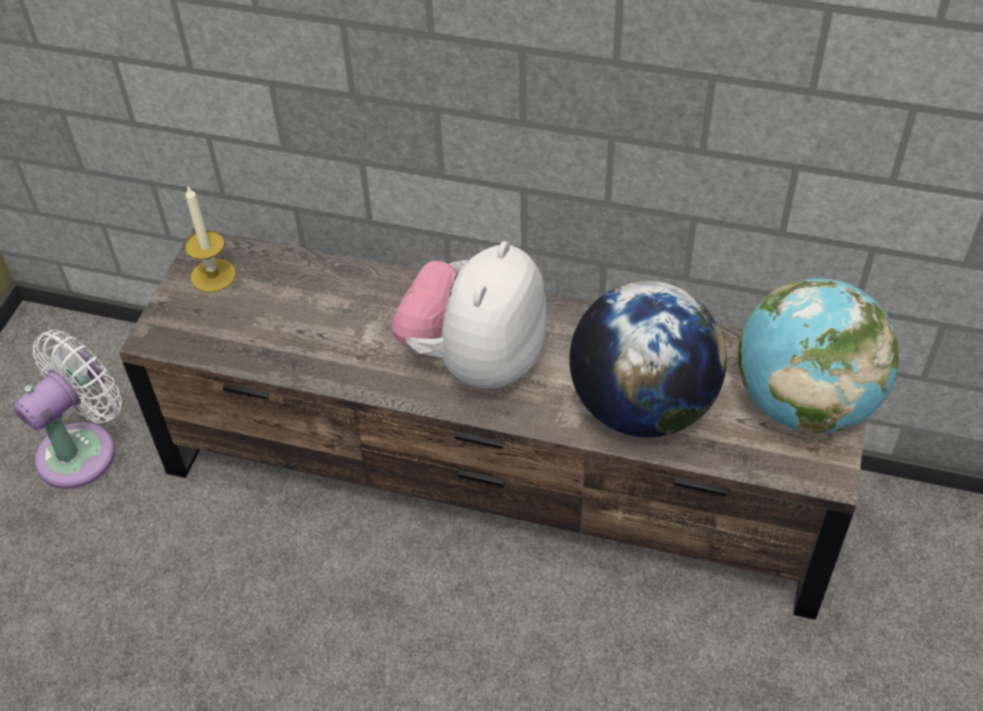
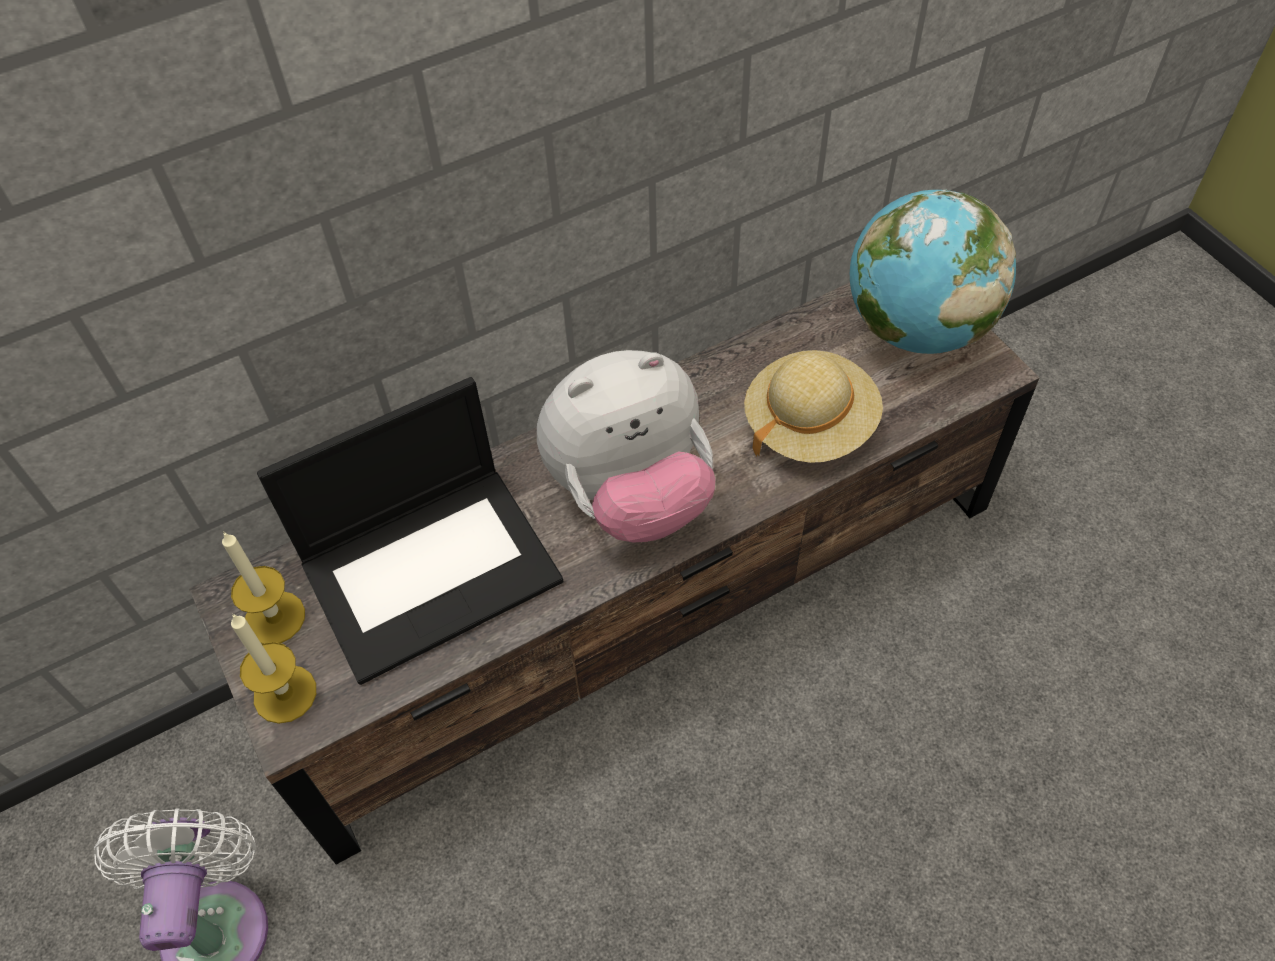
camera: 45 degrees left, 5 degrees up
plush toy [392,241,546,388] -> plush toy turned 90 degrees counterclockwise [537,350,715,542]
globe [569,281,727,438] -> beige hat [744,350,883,463]
none -> candle [231,614,316,724]
none -> laptop [257,377,563,685]

